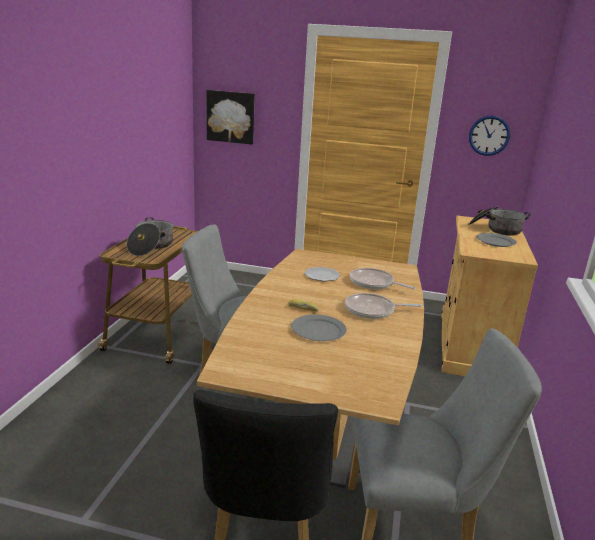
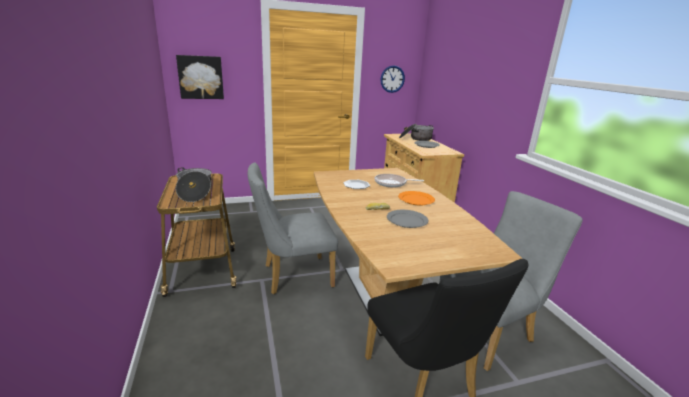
camera: 30 degrees left, 0 degrees up
frying pan [345,293,422,319] -> orange plate [398,191,435,206]

